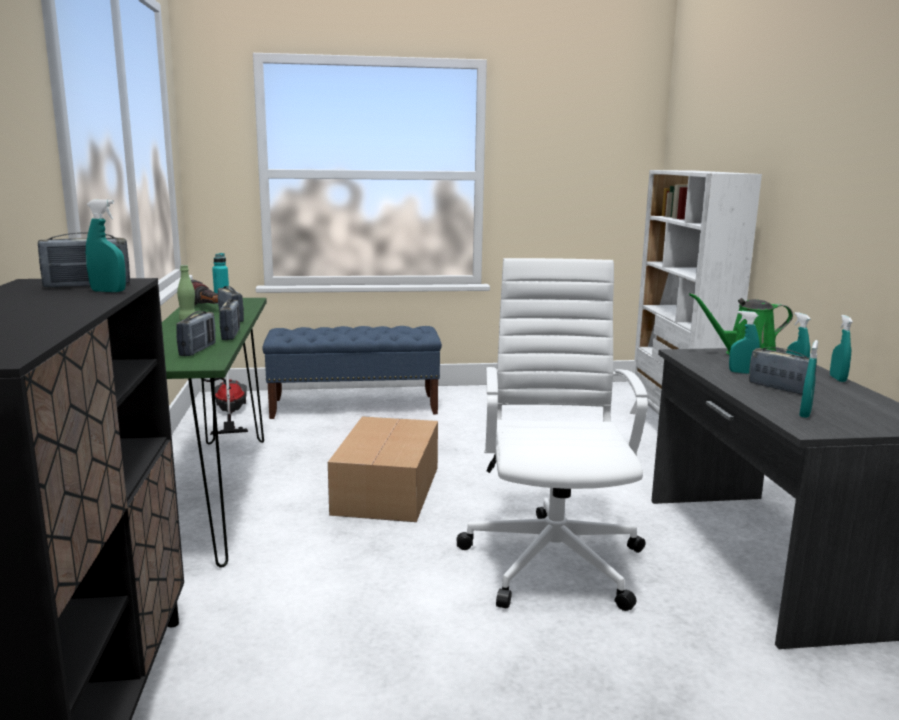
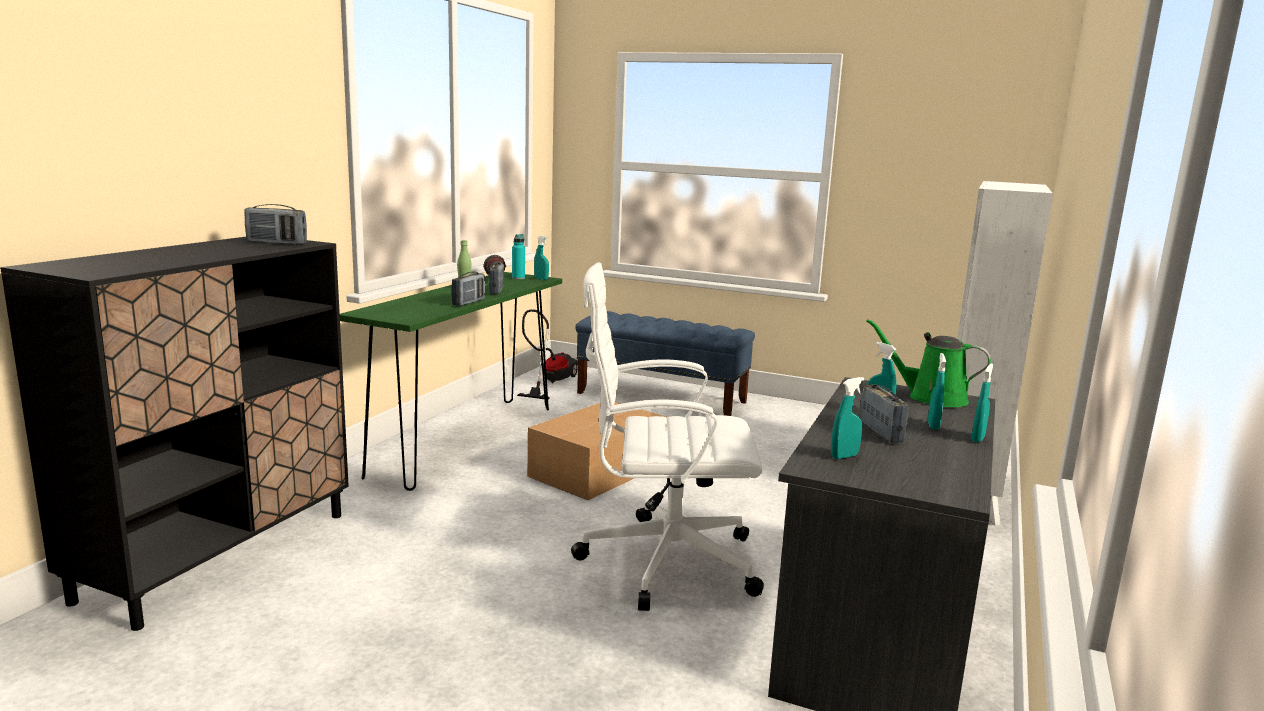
camera: 30 degrees right, 0 degrees up
turquoise spray bottle [86,199,126,292] -> turquoise spray bottle moved to [534,236,549,280]
radio [176,311,215,356] -> none
white office chair [457,258,648,611] -> white office chair turned 120 degrees counterclockwise [571,262,764,611]

